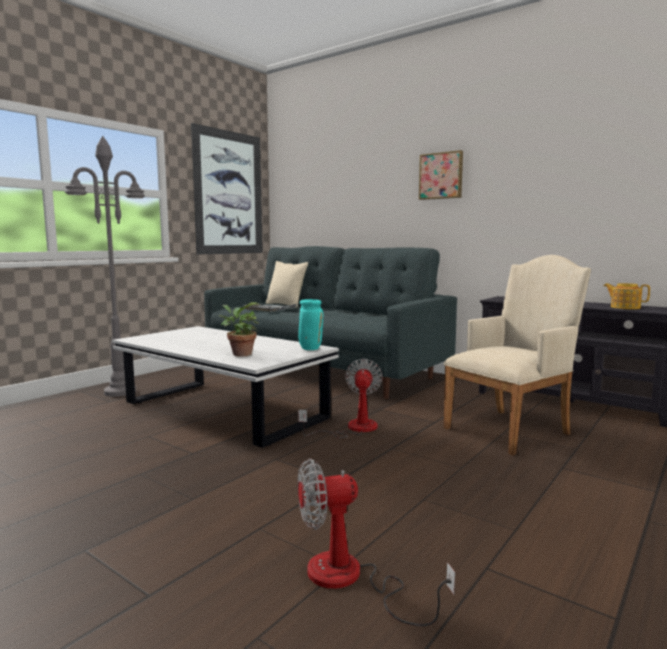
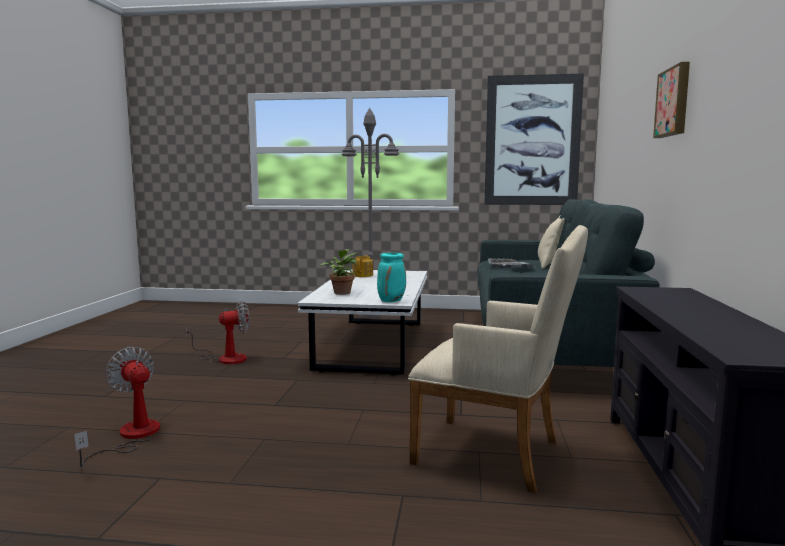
camera: 60 degrees right, 0 degrees up
fan [298,359,383,438] -> fan moved to [186,301,250,364]
teapot [604,283,650,309] -> teapot moved to [352,255,373,277]

